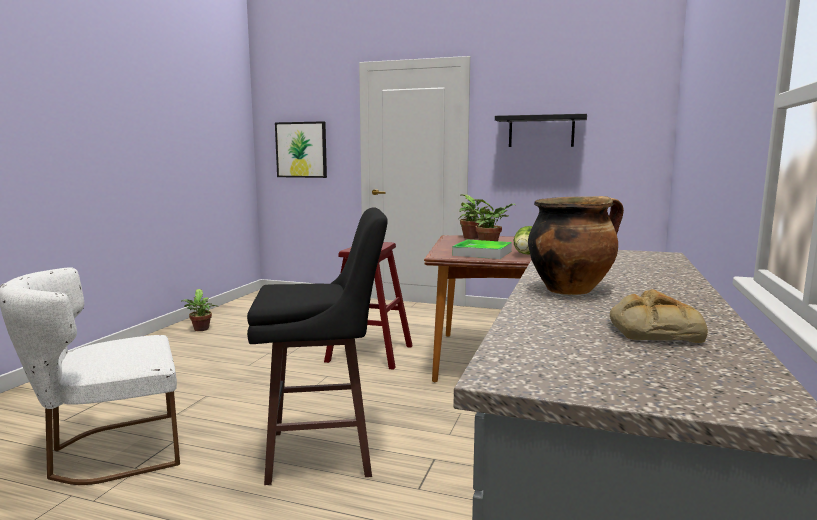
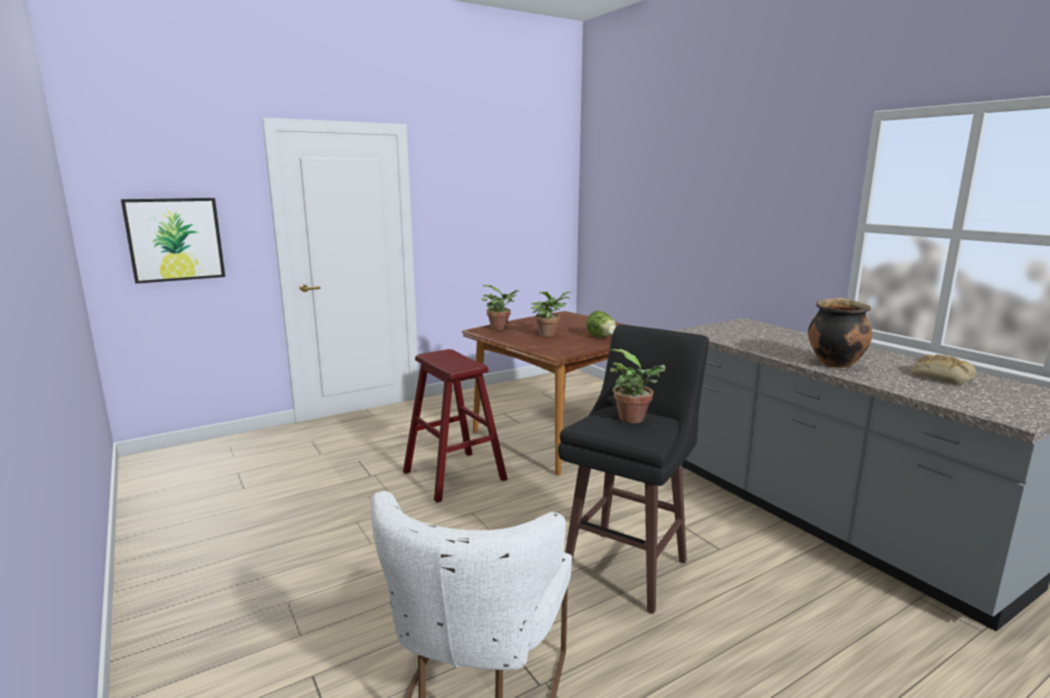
camera: 50 degrees left, 5 degrees up
potted plant [181,289,218,331] -> potted plant moved to [609,349,665,423]
tray [452,240,512,259] -> none
black shelf [495,114,587,147] -> none

